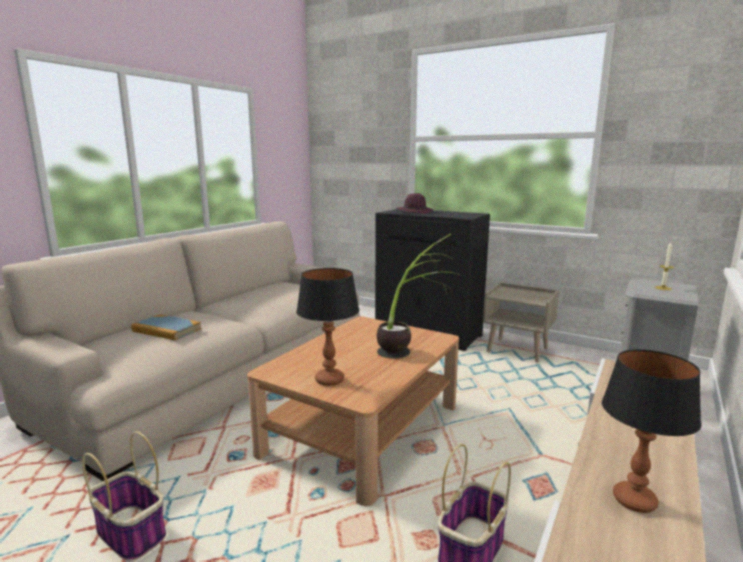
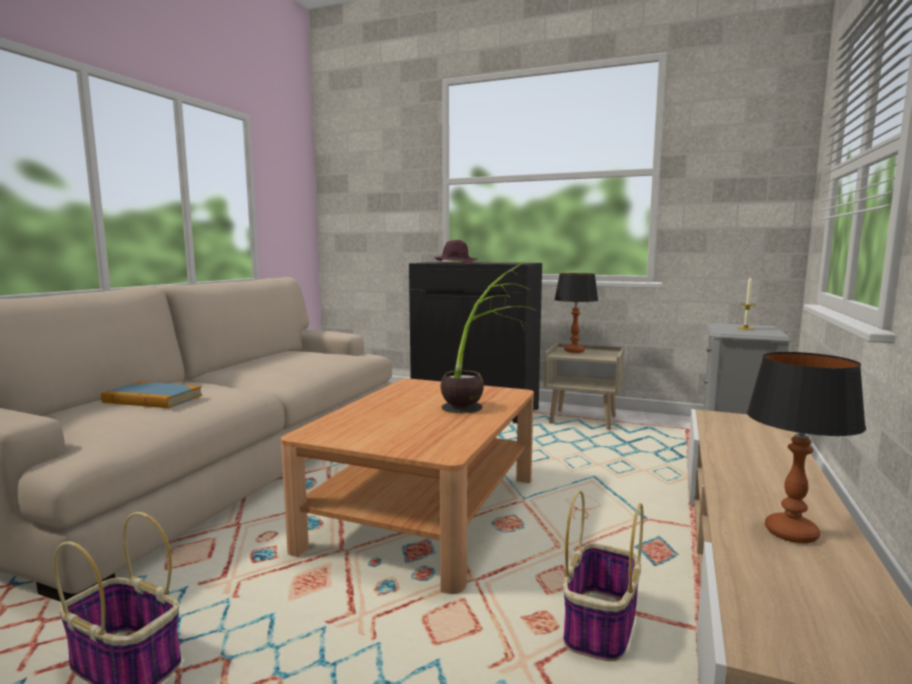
camera: 10 degrees left, 5 degrees down
table lamp [296,268,359,386] -> table lamp moved to [554,273,598,353]

